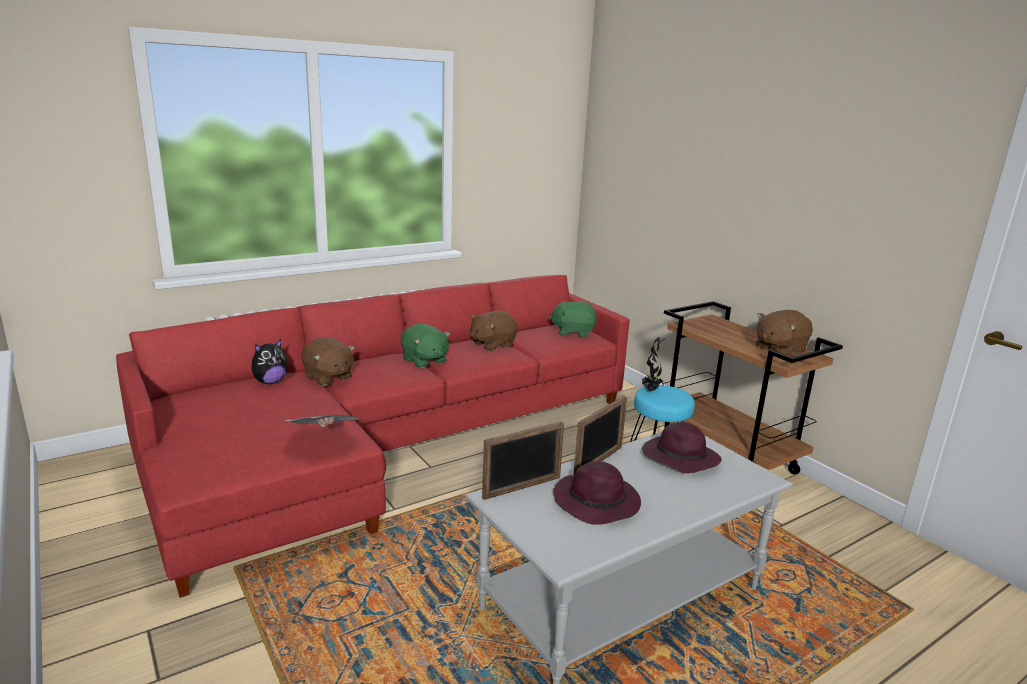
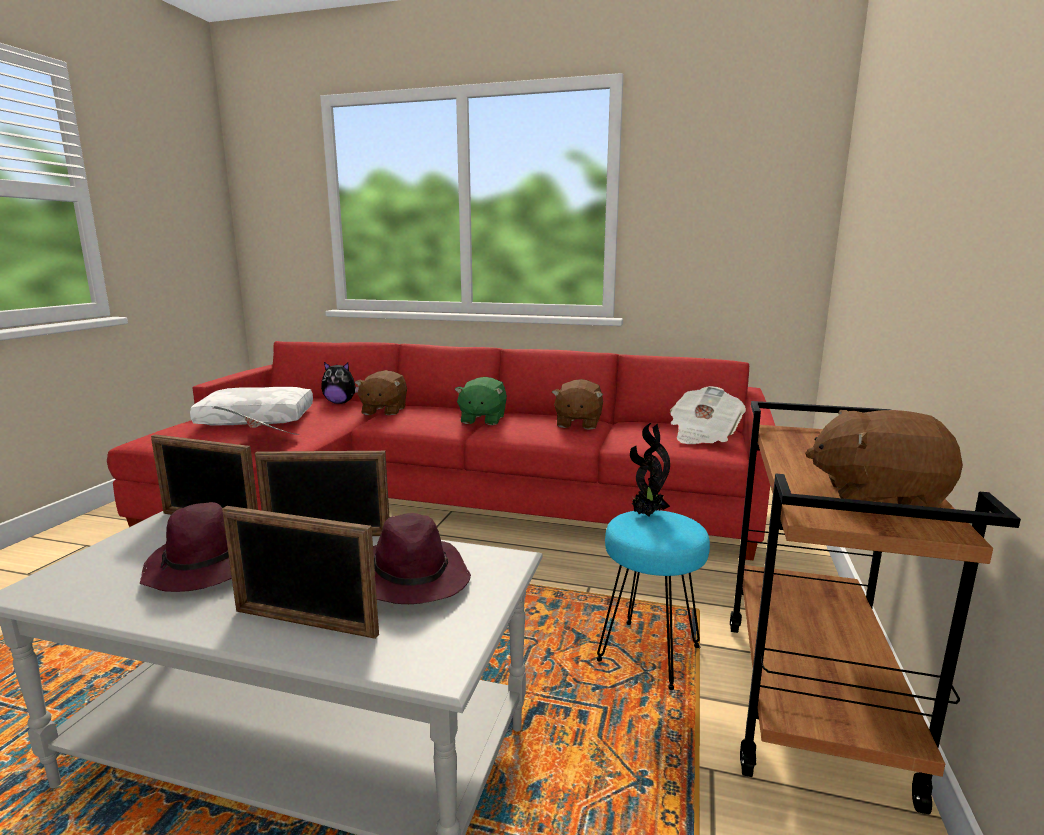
camera: 50 degrees right, 5 degrees down
brown plush toy [470,311,518,351] -> brown plush toy turned 90 degrees counterclockwise [552,379,603,430]
green plush toy [549,301,597,338] -> newspaper [670,386,746,444]
none -> white pillow [190,387,313,426]
none -> picture frame [222,506,379,639]

